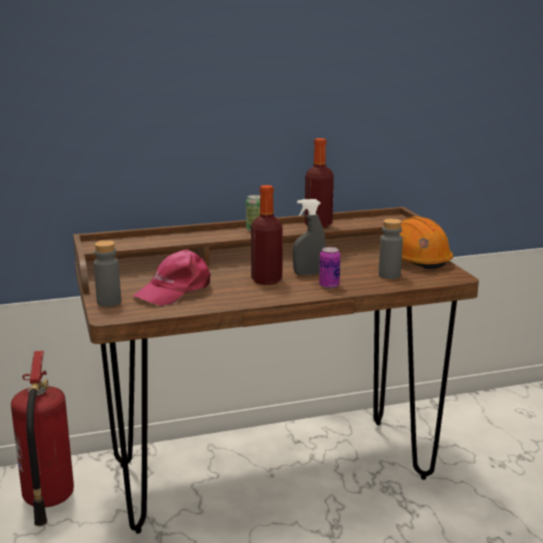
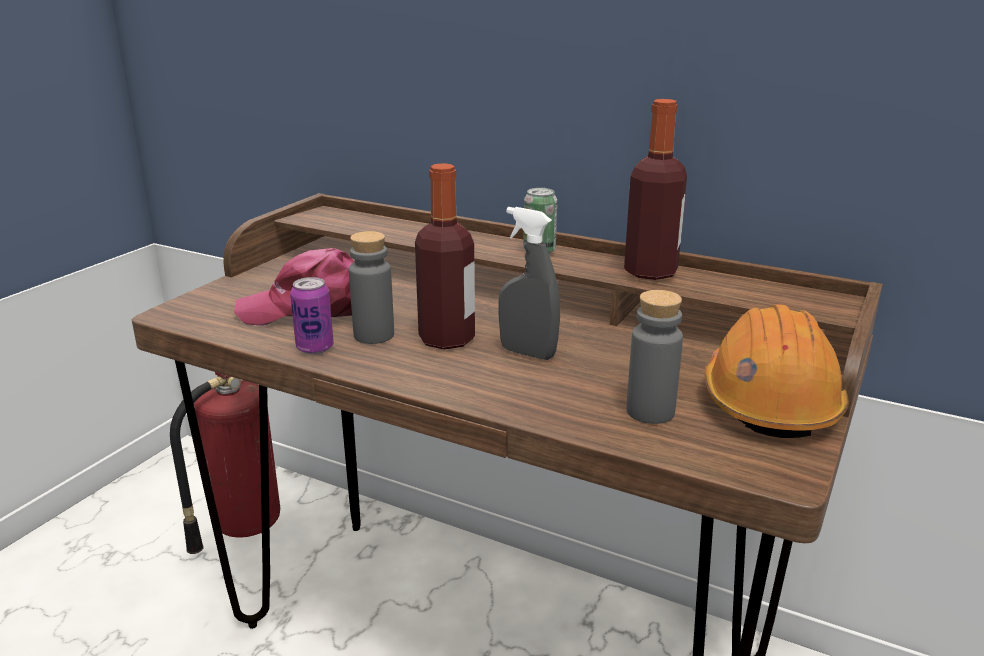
camera: 45 degrees right, 5 degrees up
grey bottle [94,240,121,307] -> grey bottle moved to [349,231,394,344]
can [319,247,340,289] -> can moved to [290,277,334,354]

